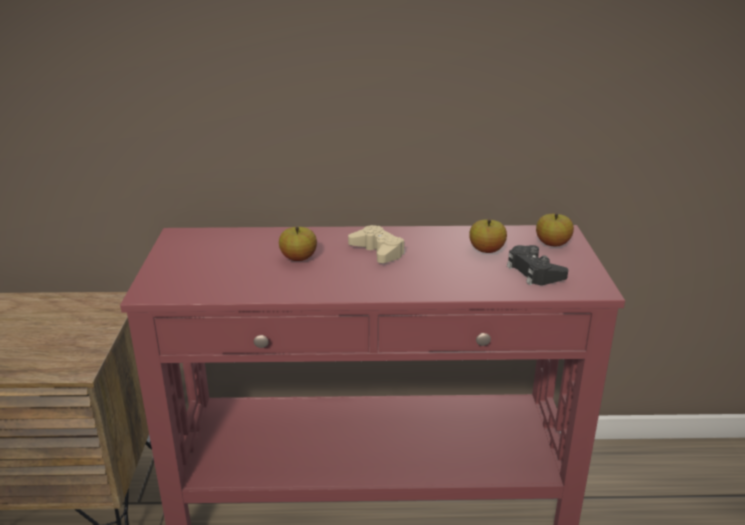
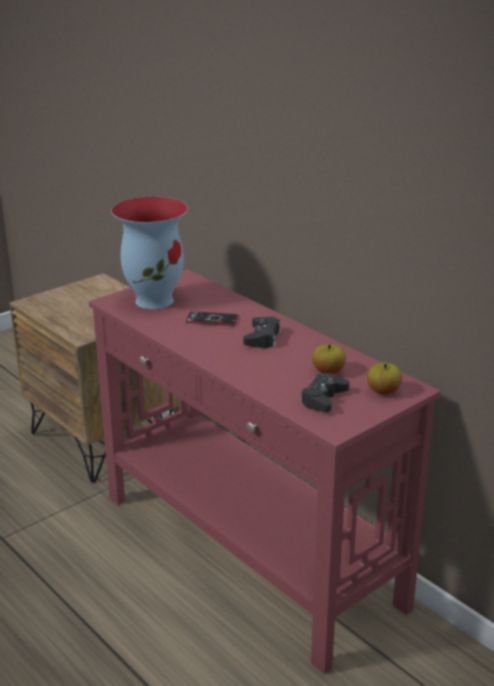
camera: 50 degrees right, 0 degrees up
apple [279,227,317,261] -> phone [186,311,239,326]
beige game controller [348,225,405,263] -> black game controller [243,317,281,348]
none -> vase [111,196,188,309]

